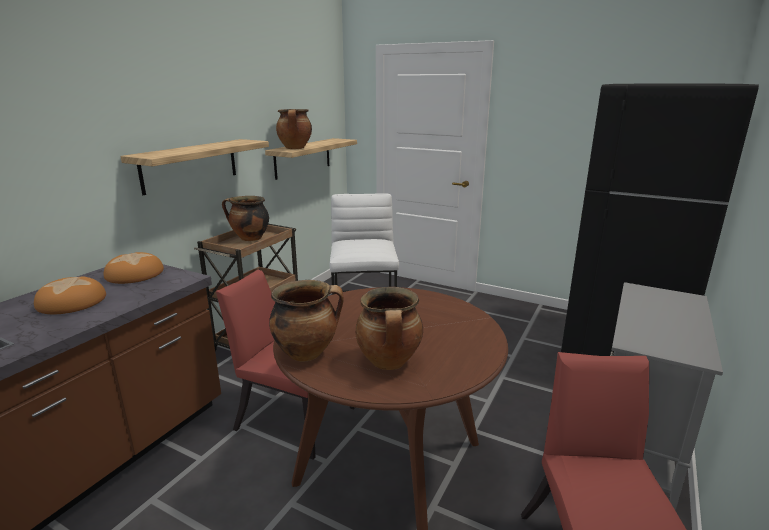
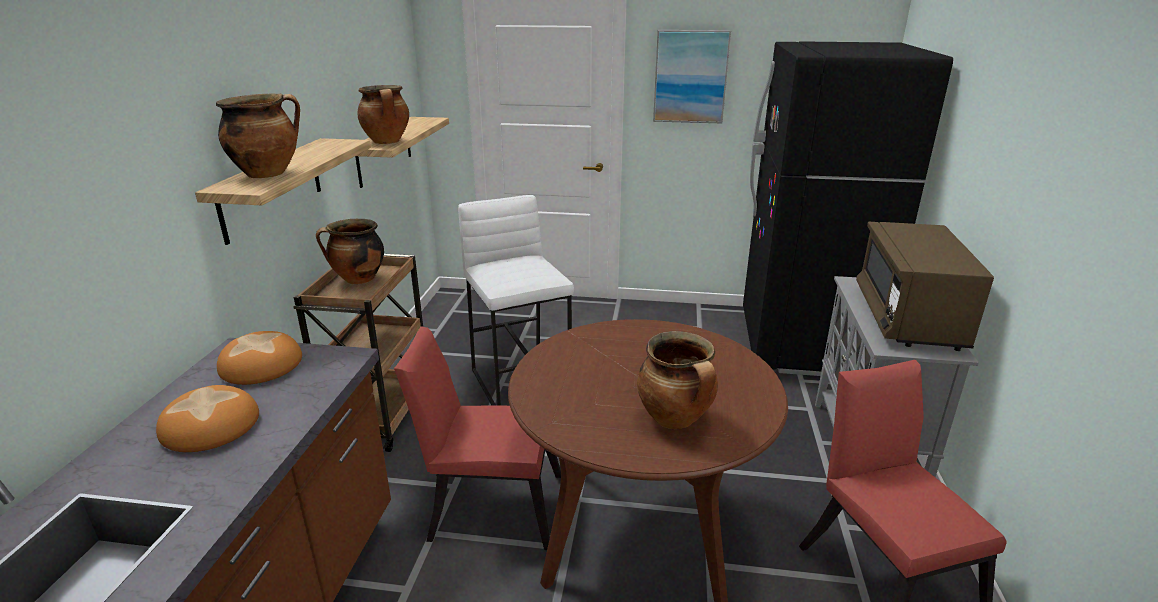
camera: 20 degrees left, 5 degrees up
cooking pot [269,280,344,362] -> cooking pot moved to [216,94,300,178]
none -> picture [653,30,731,123]
none -> brown microwave [856,221,994,351]

